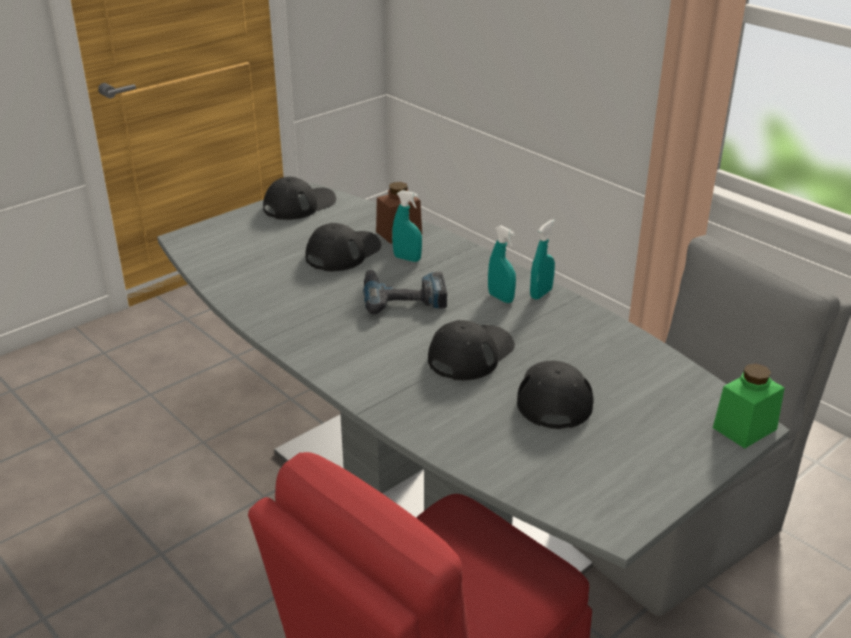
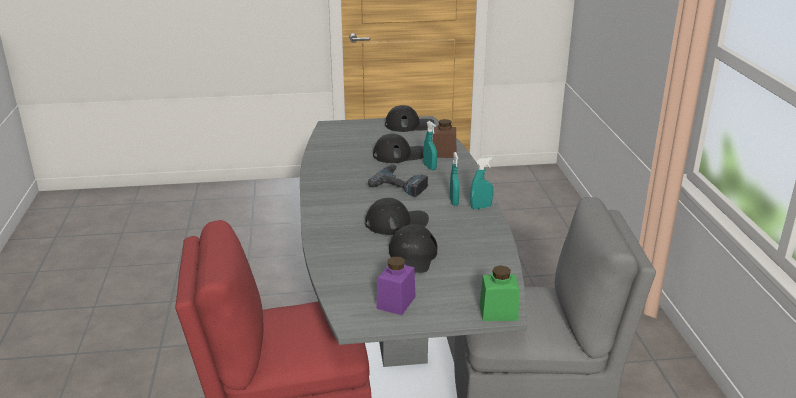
camera: 35 degrees right, 5 degrees down
black cap [517,361,594,429] -> black cap turned 150 degrees clockwise [389,224,438,273]
none -> purple jar [376,257,416,315]

